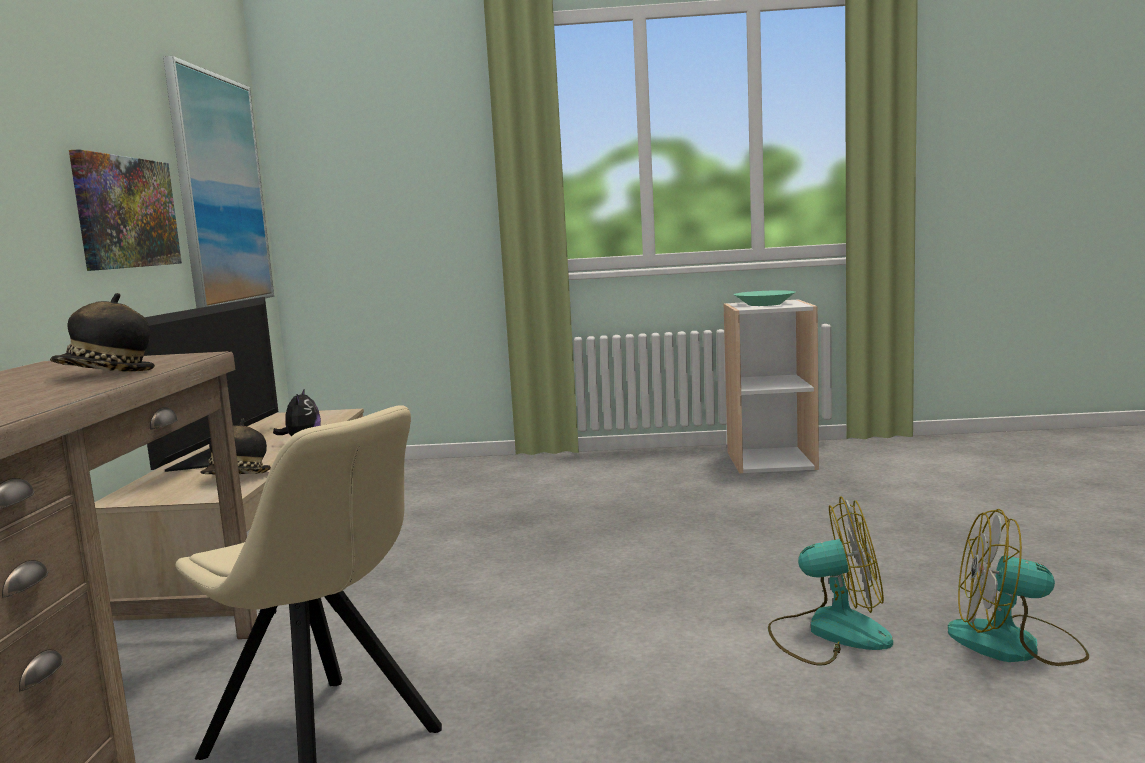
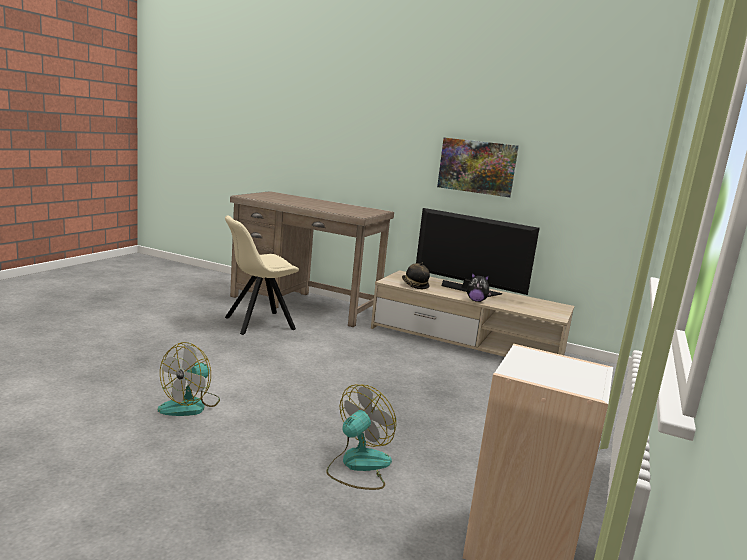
camera: 110 degrees right, 5 degrees up
hat [50,293,155,371] -> none
picture [163,56,274,308] -> none
turquoise bowl [734,290,795,306] -> none
fan [948,509,1089,666] -> fan moved to [326,384,396,490]

